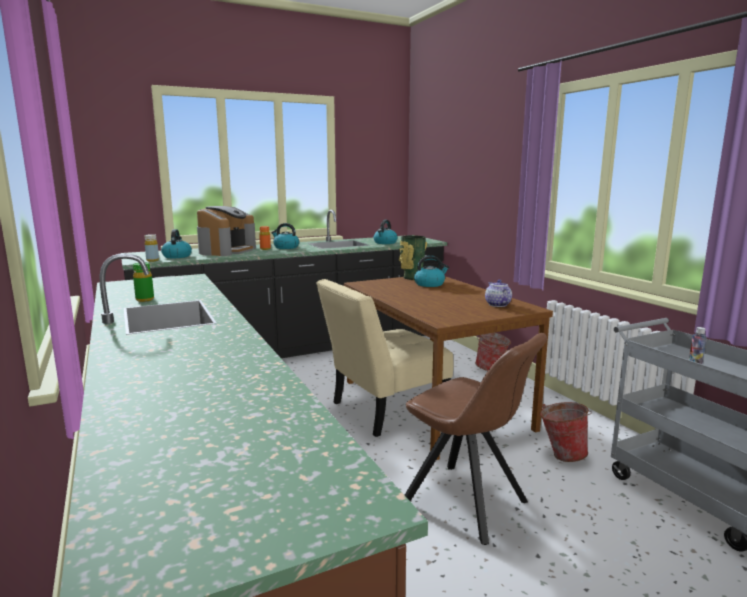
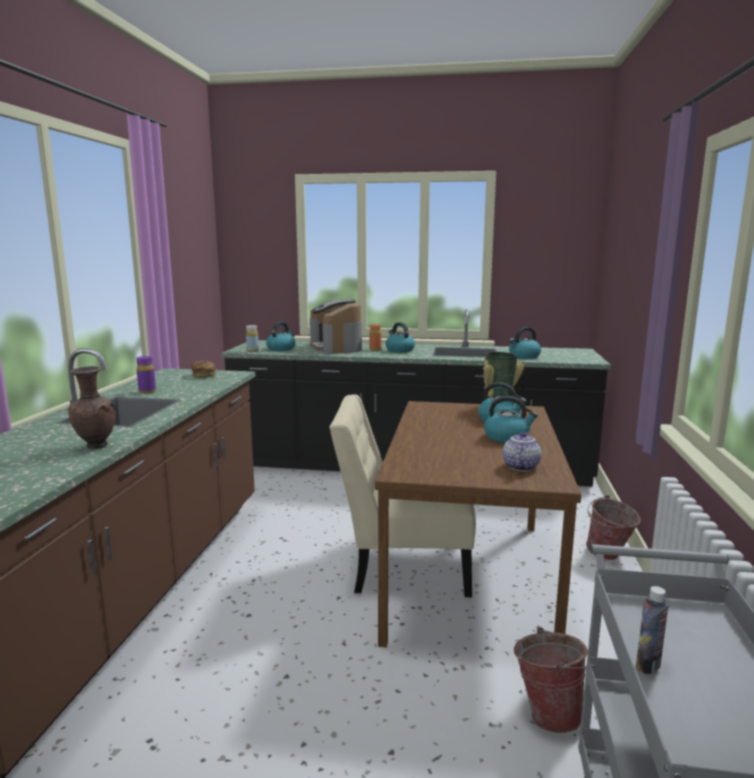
camera: 35 degrees right, 0 degrees up
green bottle [133,262,154,302] -> purple bottle [136,356,156,393]
coffee machine [197,206,256,256] -> coffee machine turned 105 degrees clockwise [310,299,362,354]
brown chair [405,333,547,545] -> none
none -> brown vase [68,366,115,449]
none -> bread [191,360,216,378]
none -> kettle [484,396,538,443]

